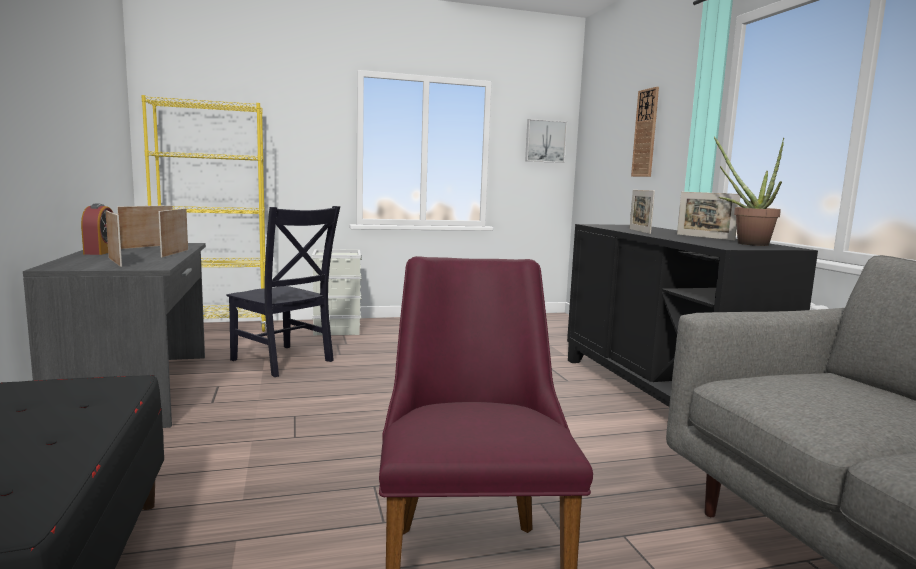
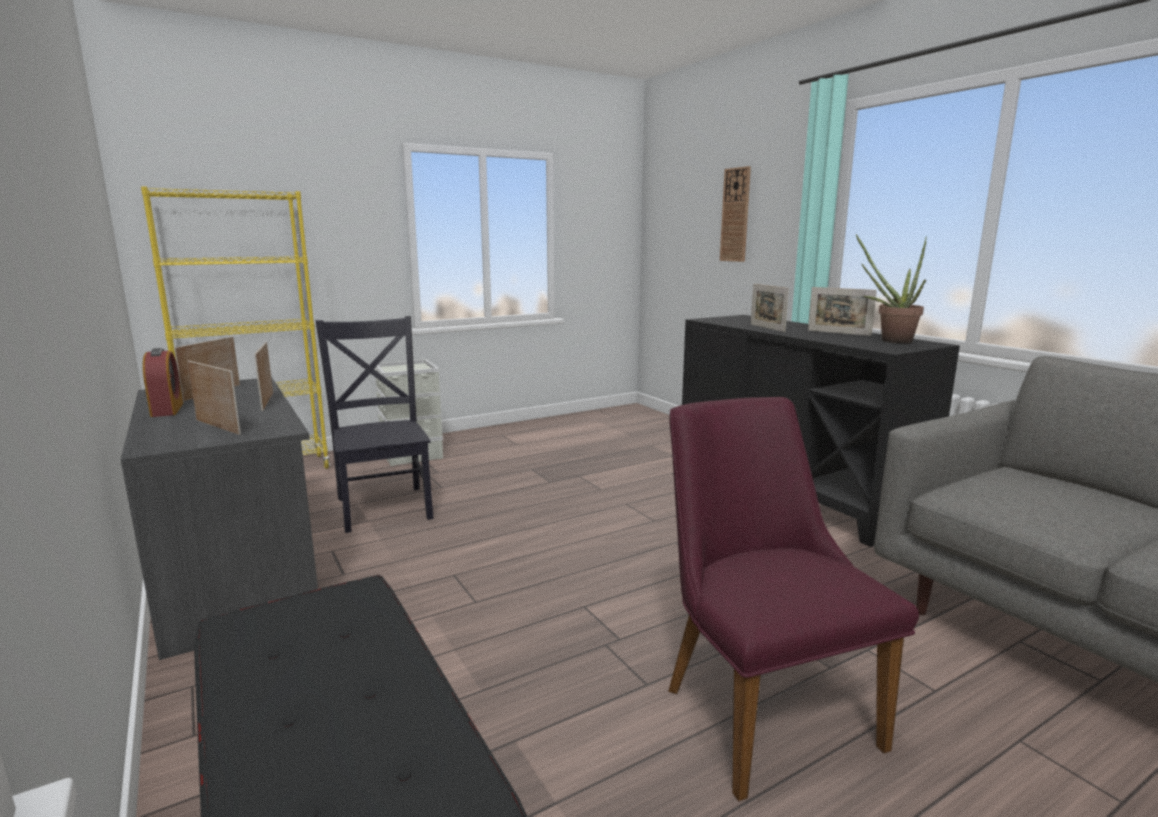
camera: 15 degrees left, 5 degrees up
black chair [226,206,340,377] -> black chair turned 135 degrees counterclockwise [316,316,434,533]
picture [525,119,567,163] -> none

